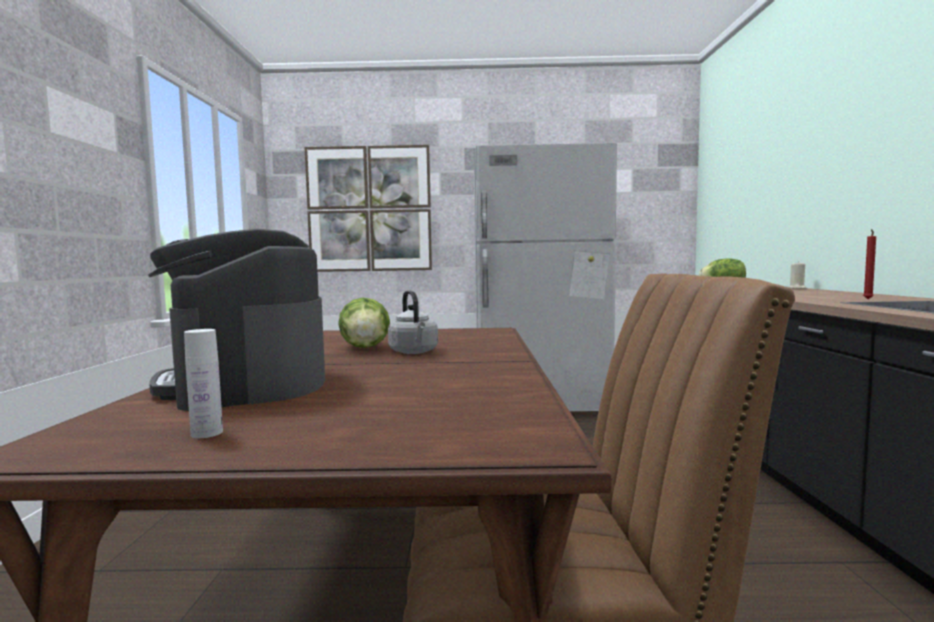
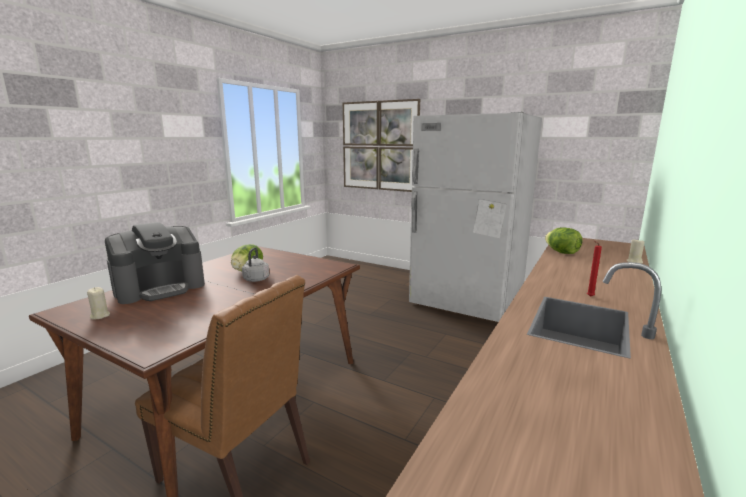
camera: 30 degrees right, 10 degrees up
coffee machine [148,229,325,411] -> coffee machine turned 135 degrees counterclockwise [105,222,205,304]
white bottle [184,329,223,438] -> beige candle [87,287,110,320]

